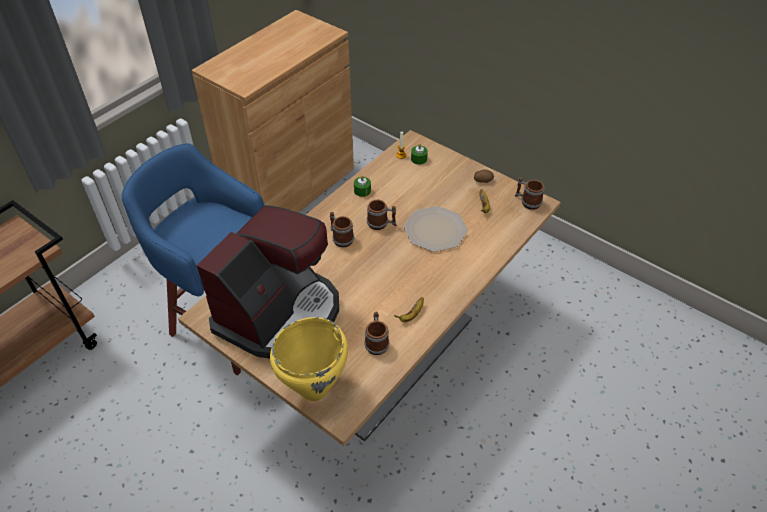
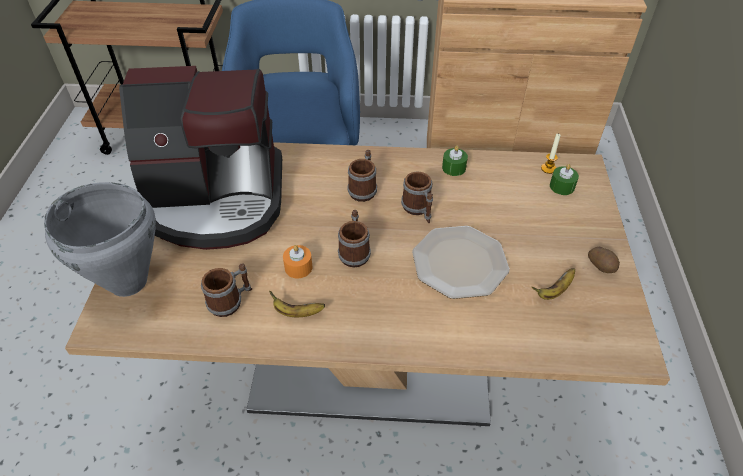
camera: 55 degrees right, 0 degrees up
yellow cooking pot [270,317,348,401] -> grey cooking pot [44,182,156,297]
mug [515,177,545,210] -> mug moved to [338,210,371,267]
none -> orange candle [283,245,313,278]

